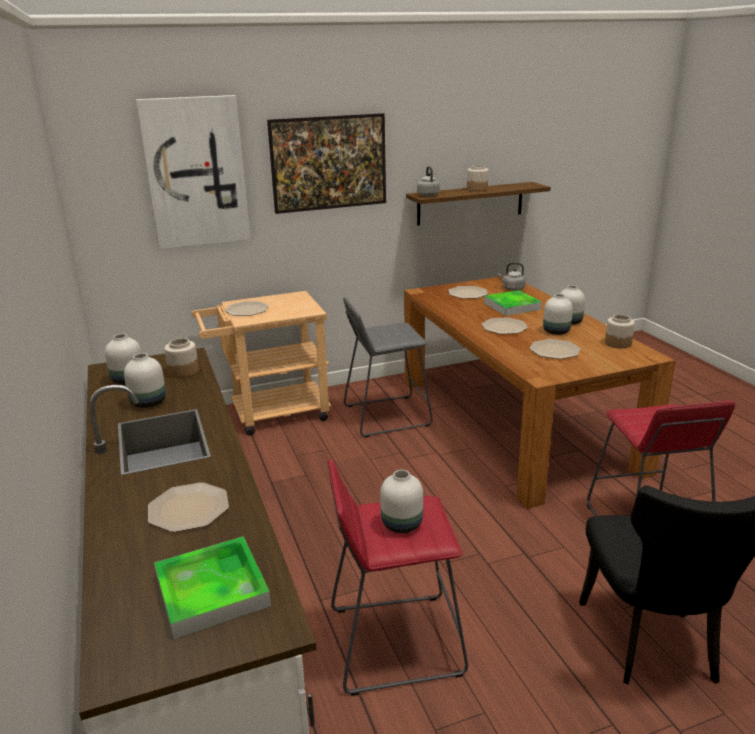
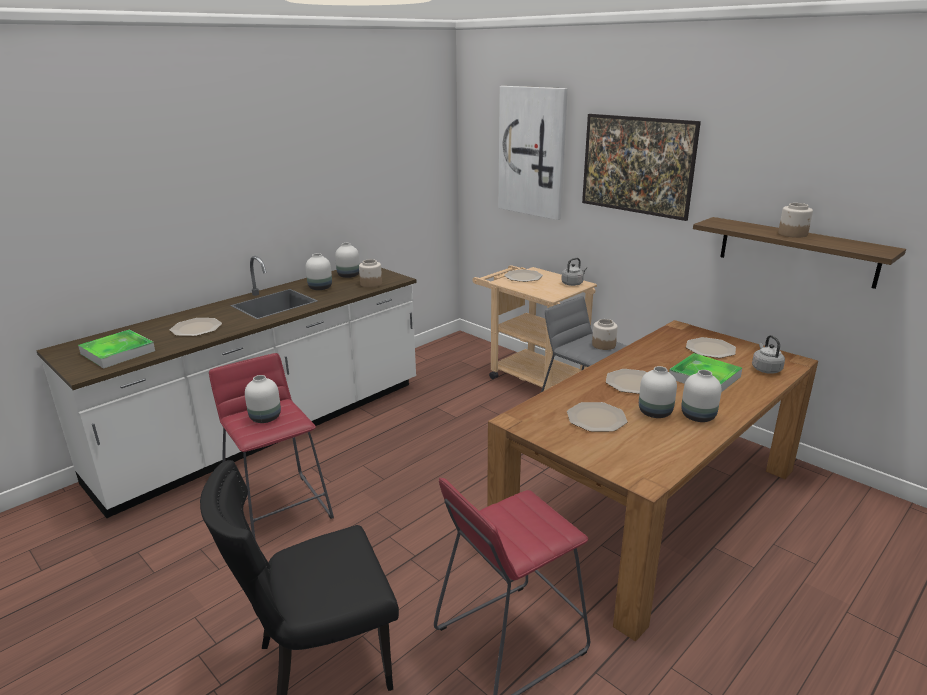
camera: 65 degrees right, 0 degrees up
grey kettle [417,166,440,196] -> grey kettle moved to [561,258,587,286]
jar [605,314,635,348] -> jar moved to [592,319,618,350]

